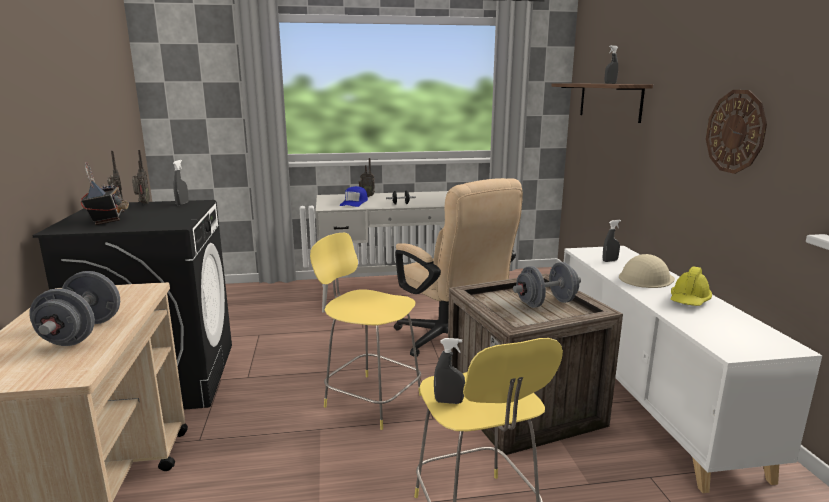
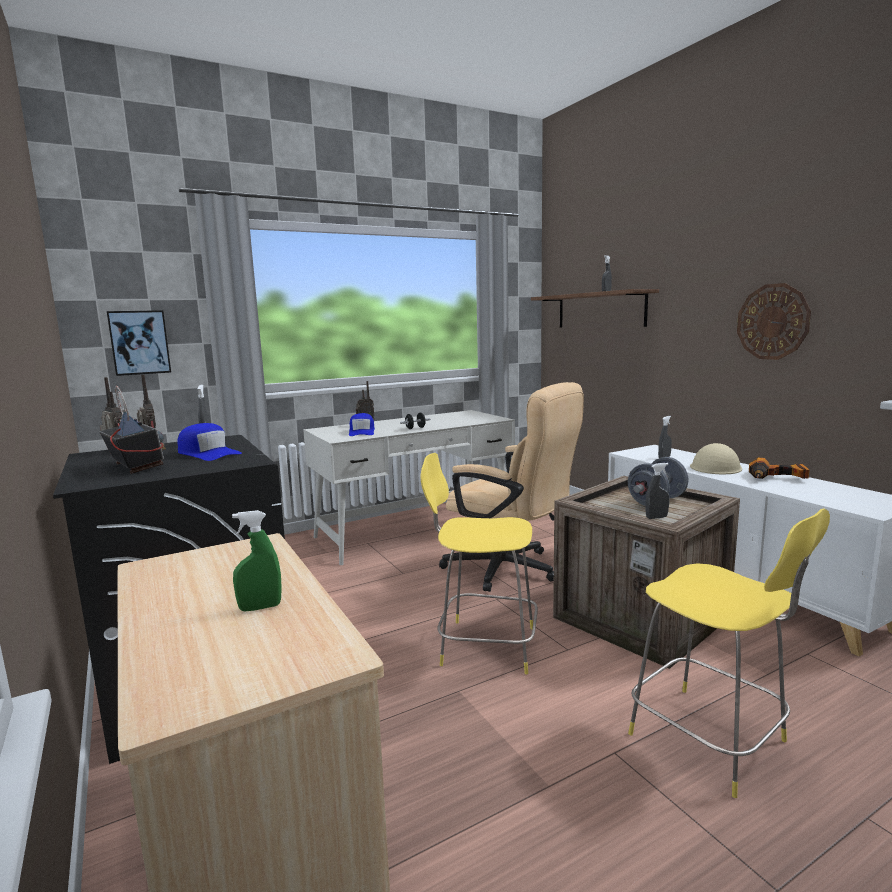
camera: 20 degrees left, 5 degrees down
grey dumbbell [29,271,120,346] -> green spray bottle [232,510,282,611]
grey spray bottle [434,338,465,404] -> grey spray bottle moved to [646,463,670,519]
yellow hard hat [671,266,712,306] -> power drill [749,458,809,479]
none -> picture [107,310,171,376]
none -> blue cap [177,423,242,461]

